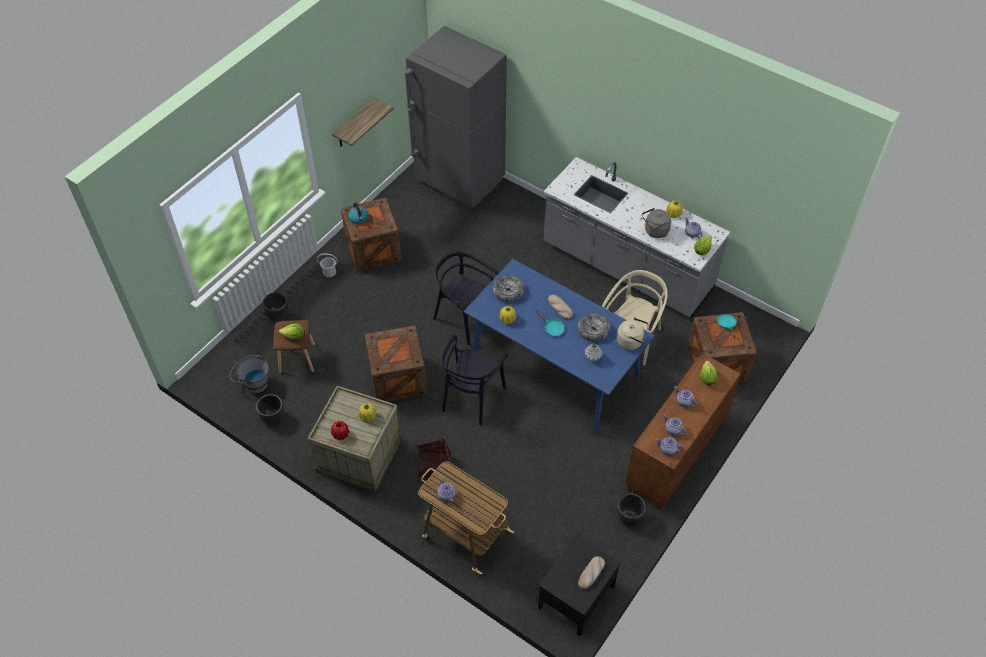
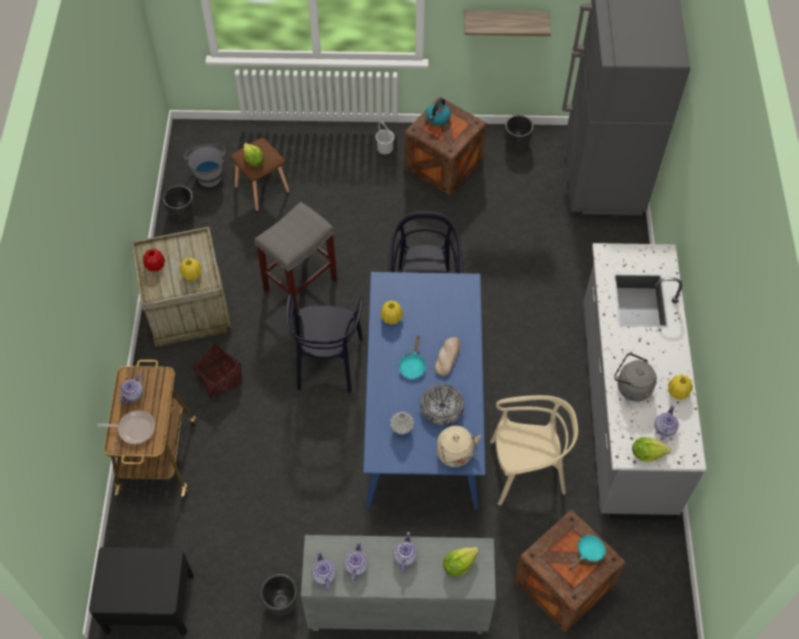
camera: 55 degrees right, 5 degrees up
black planter [263,292,289,321] -> black planter moved to [505,115,534,149]
crate [365,326,427,402] -> grey stool [254,202,337,309]
black chair [442,335,508,425] -> black chair turned 75 degrees counterclockwise [286,294,363,393]
bowl [493,275,524,302] -> none
bread [578,556,605,589] -> none
brown cabinet [625,353,741,510] -> grey cabinet [301,535,496,634]
none -> frying pan [98,410,155,444]

